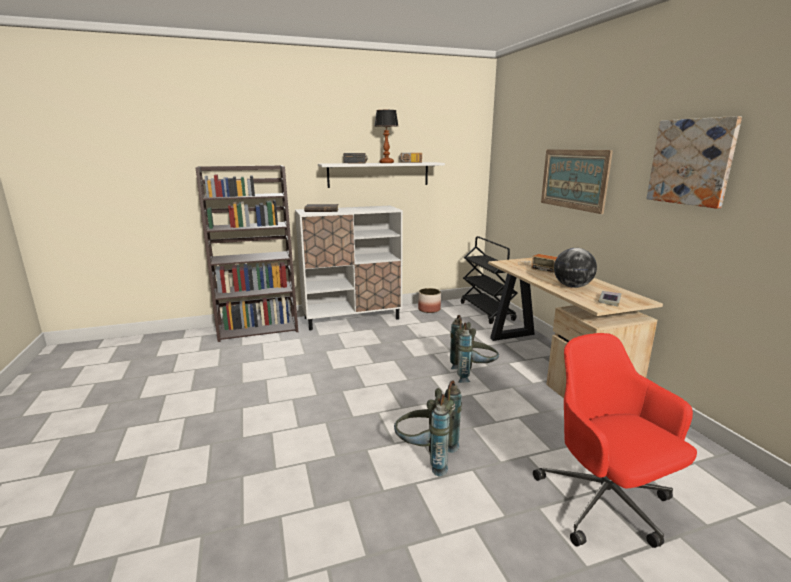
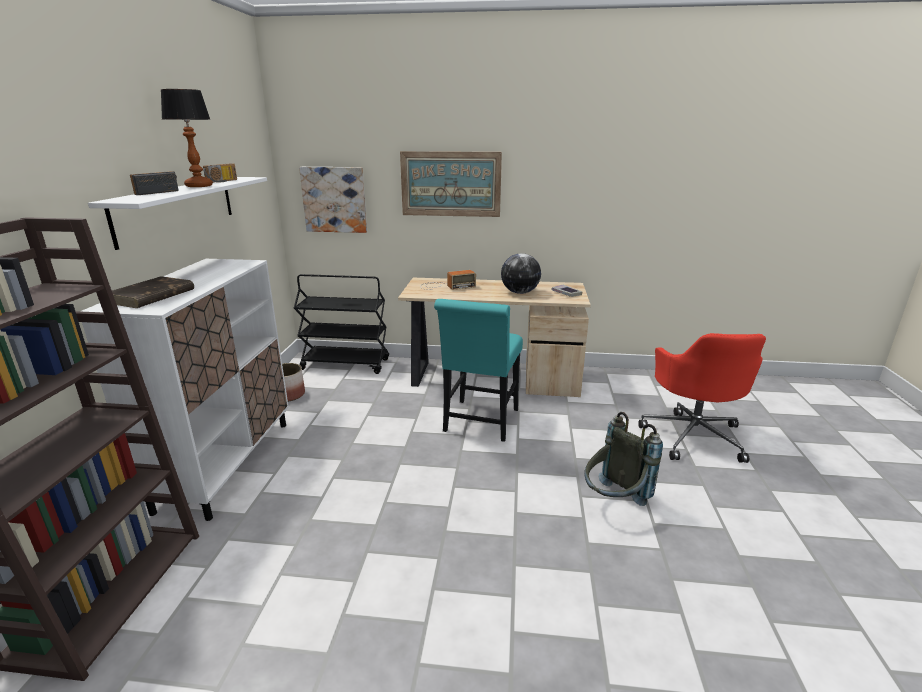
camera: 65 degrees left, 5 degrees up
grey backpack [450,315,499,383] -> turquoise chair [434,299,523,442]
red office chair [533,333,697,548] -> red office chair turned 90 degrees counterclockwise [638,333,766,463]
picture [647,116,742,209] -> picture moved to [299,167,367,233]

